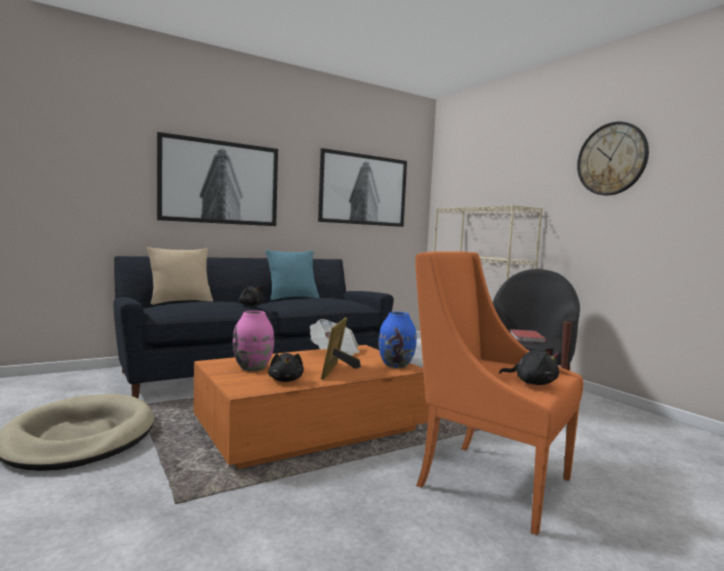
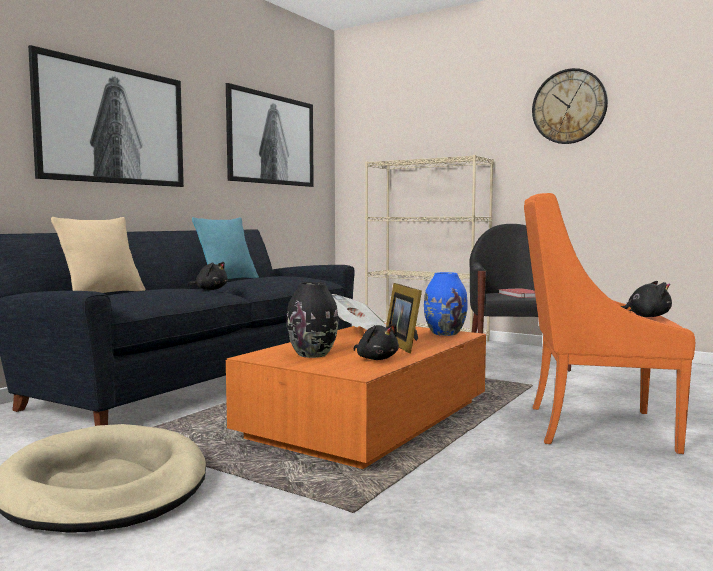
camera: 25 degrees left, 0 degrees up
pink vase [233,310,274,371] -> black vase [287,282,338,358]

